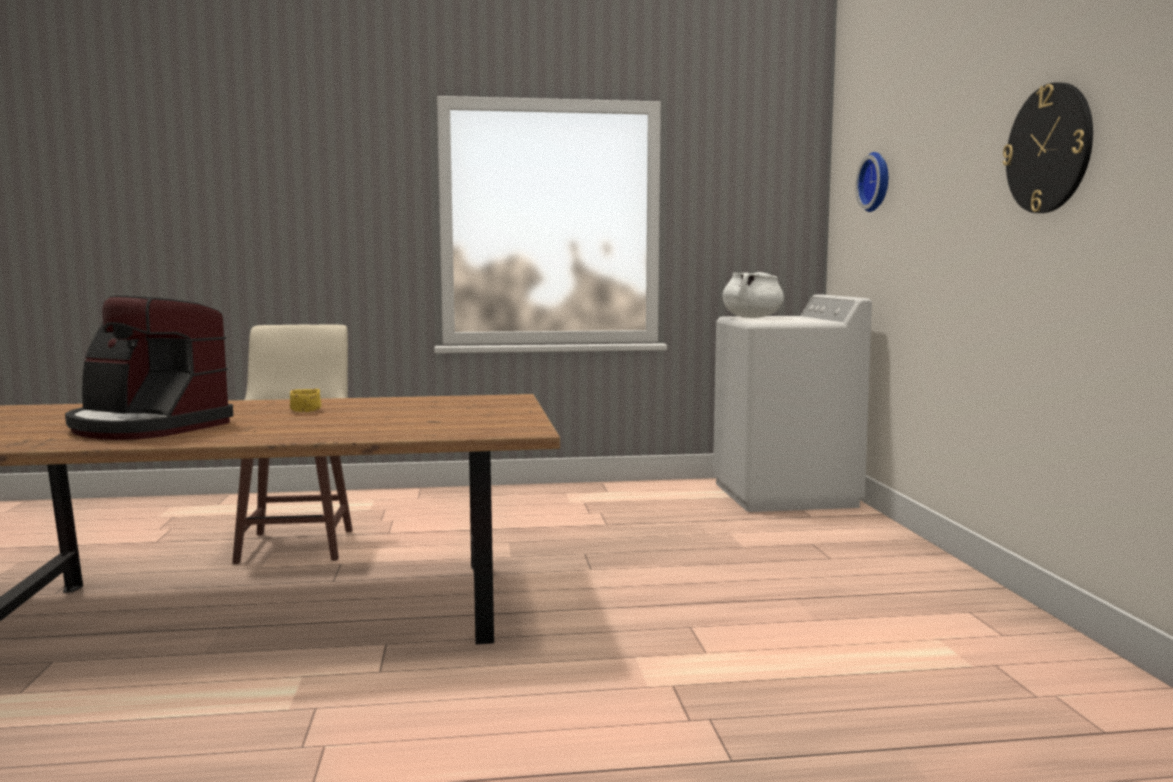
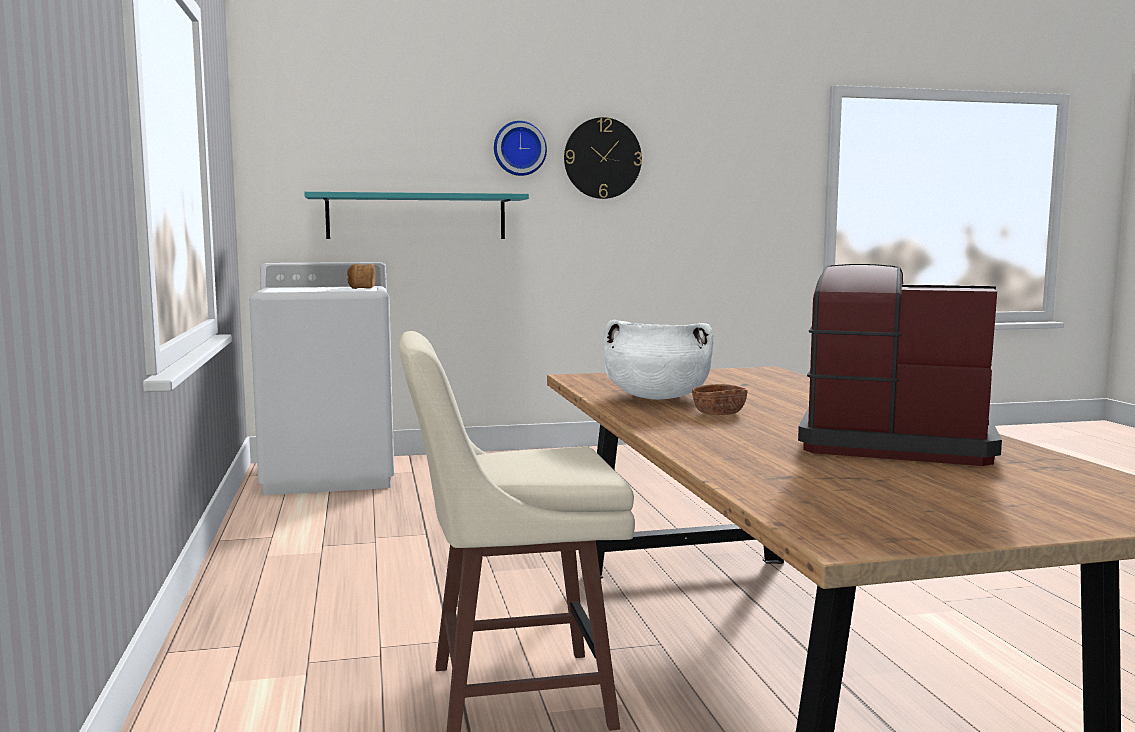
camera: 95 degrees left, 0 degrees up
coffee machine [65,295,233,440] -> coffee machine turned 90 degrees counterclockwise [798,264,1002,466]
yellow bowl [290,389,321,412] -> brown bowl [692,384,747,415]
white cooking pot [722,272,784,318] -> white cooking pot moved to [603,320,713,400]
wall clock [855,152,888,212] -> wall clock moved to [494,121,547,176]
none -> turquoise shelf [304,192,529,239]
none -> bread [347,264,376,289]

